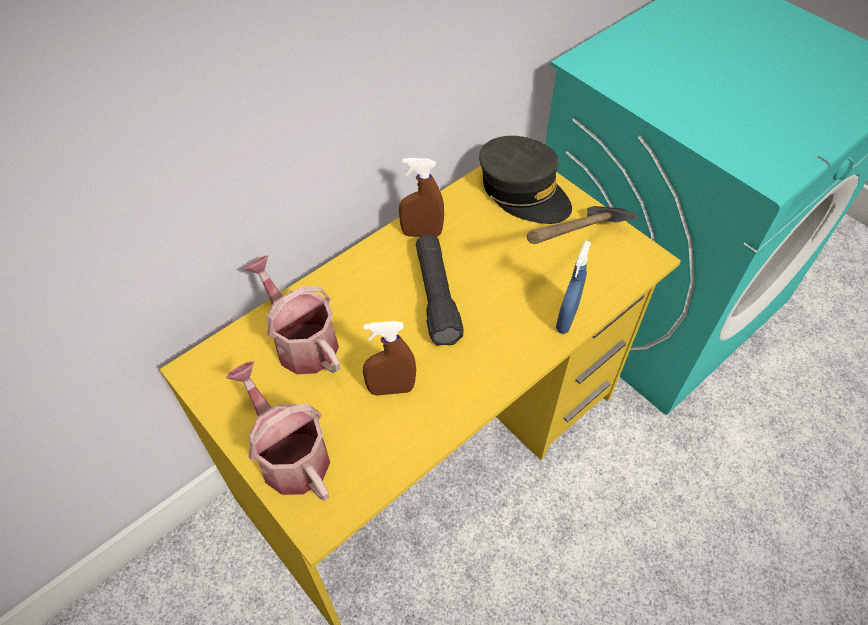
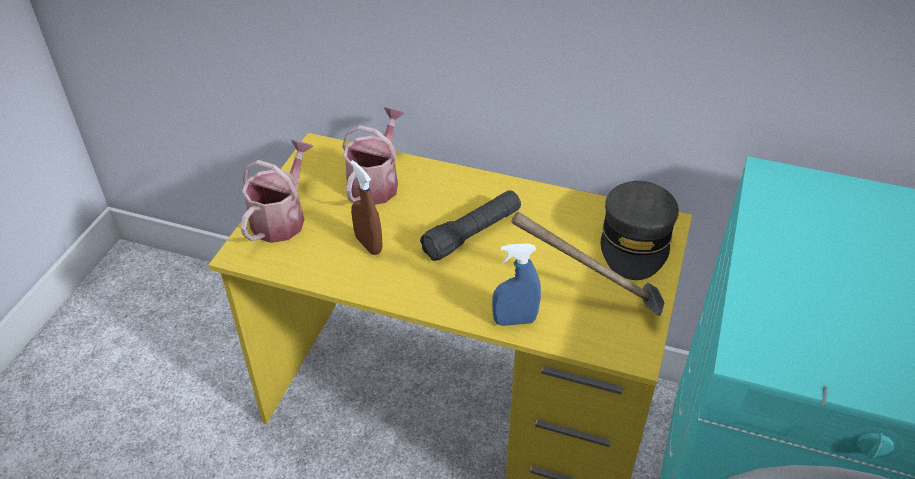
camera: 60 degrees right, 10 degrees down
brown spray bottle [399,158,444,237] -> none

